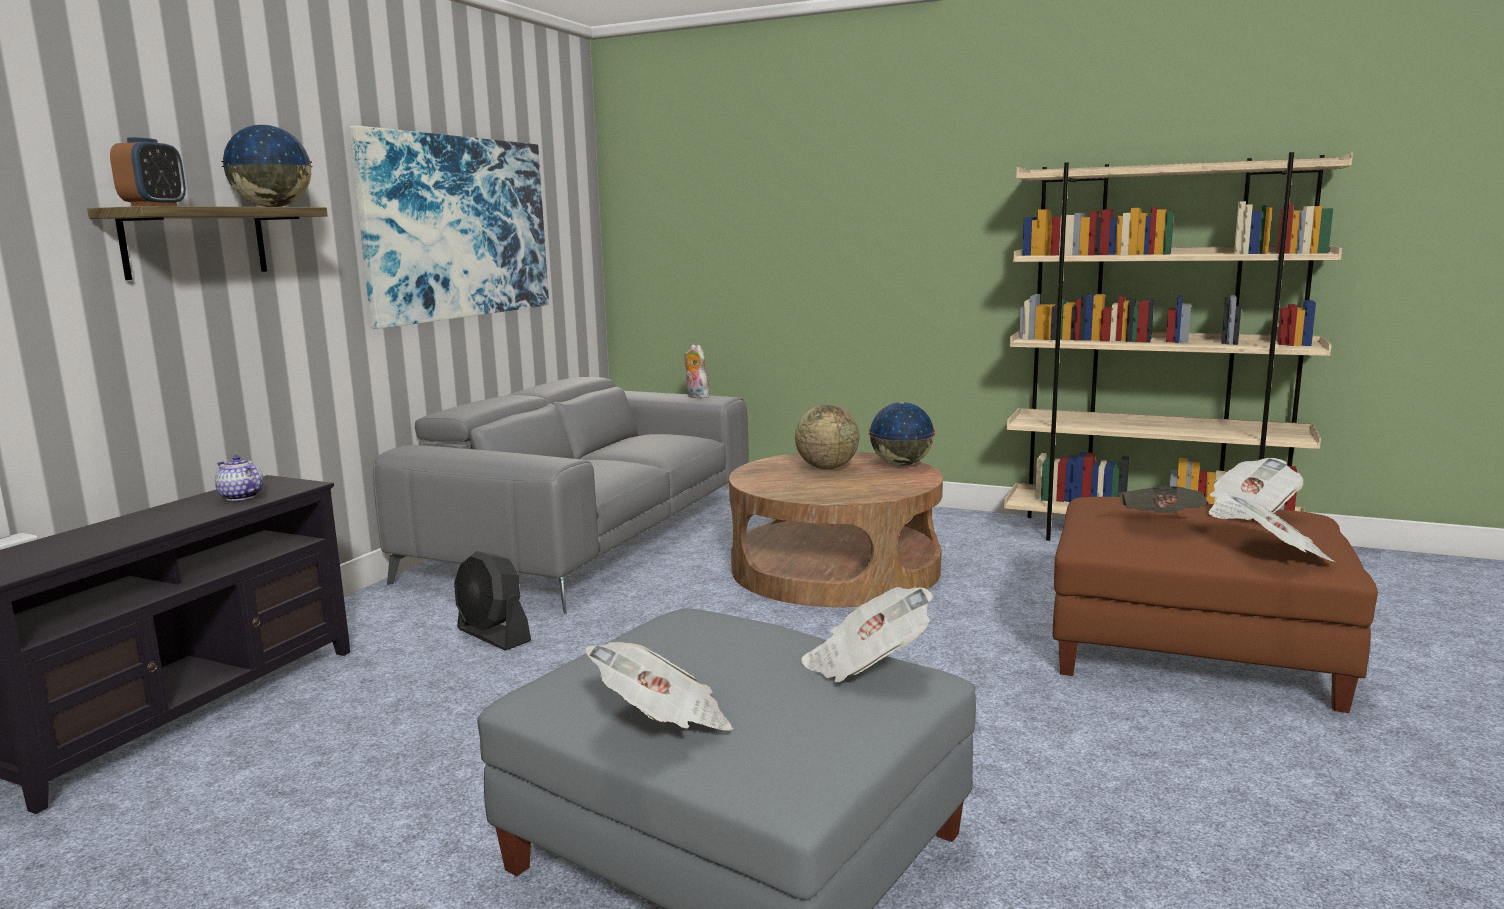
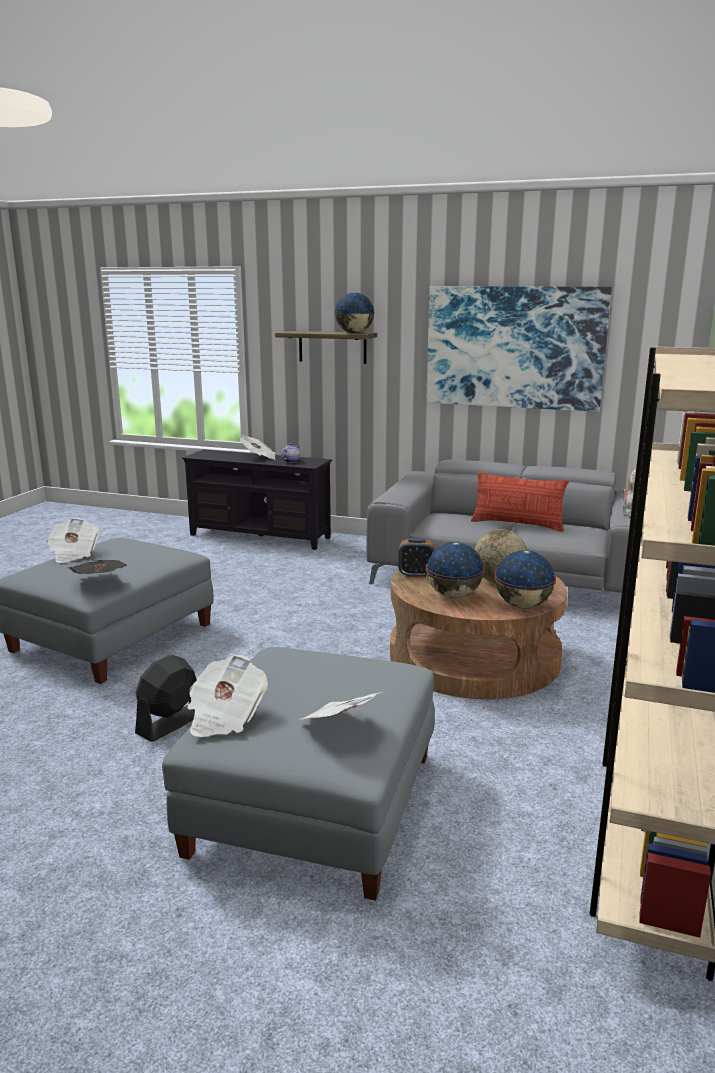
camera: 85 degrees right, 5 degrees up
alarm clock [110,137,186,206] -> alarm clock moved to [398,538,435,578]
black fan [454,551,531,651] -> black fan moved to [135,655,197,742]
brown ottoman [1053,497,1378,713] -> grey ottoman [162,647,435,901]
newspaper [1118,486,1209,512] -> newspaper moved to [238,435,276,460]
none -> globe [426,542,485,598]
none -> pillow [471,472,569,531]

